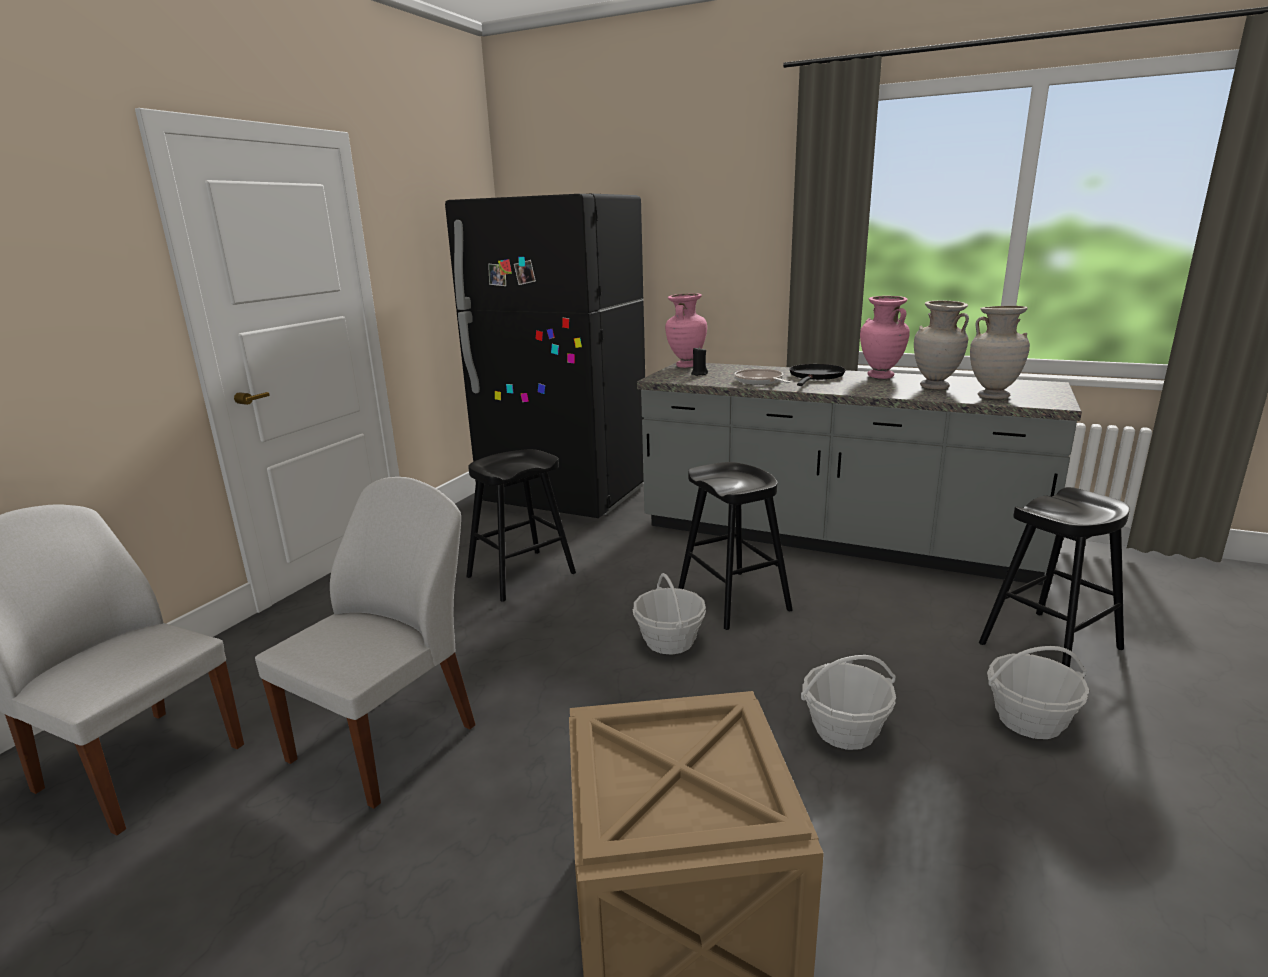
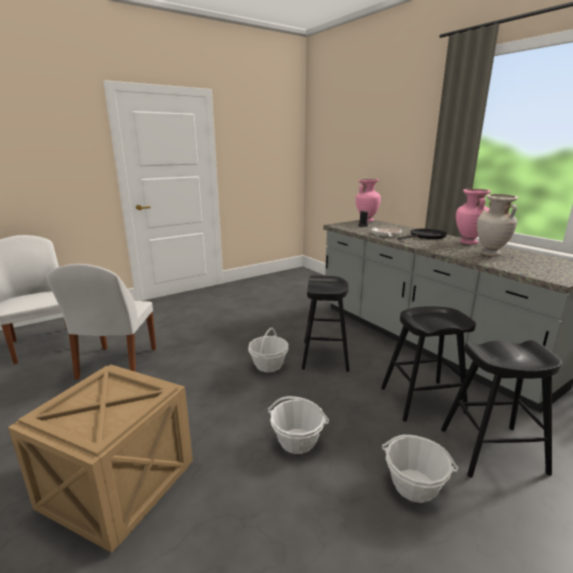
camera: 30 degrees right, 0 degrees up
white chair [255,477,476,809] -> white chair turned 120 degrees clockwise [46,264,156,379]
black fridge [445,194,645,518] -> none
black stool [466,449,576,602] -> black stool moved to [381,306,476,422]
beige vase [970,306,1030,399] -> none

